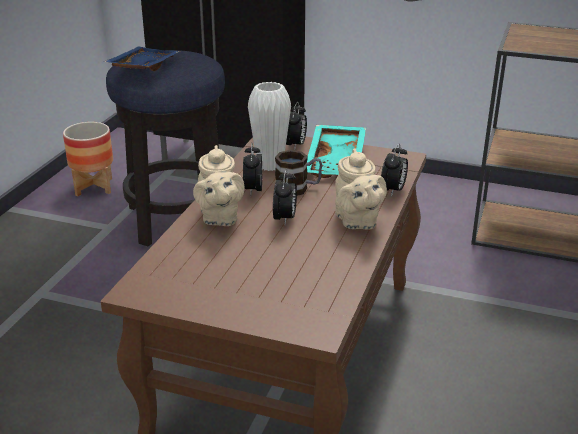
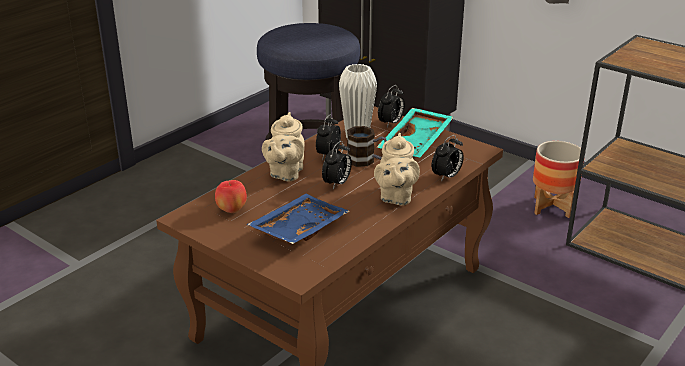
camera: 20 degrees right, 0 degrees up
planter [63,122,113,196] -> planter moved to [533,141,585,218]
blue tray [103,46,180,71] -> blue tray moved to [246,194,350,244]
none -> apple [215,180,247,213]

